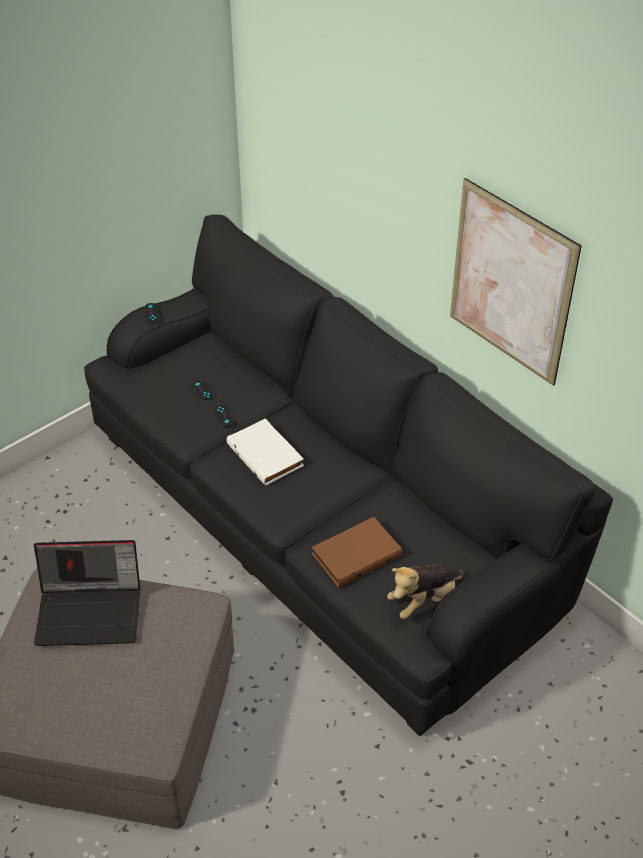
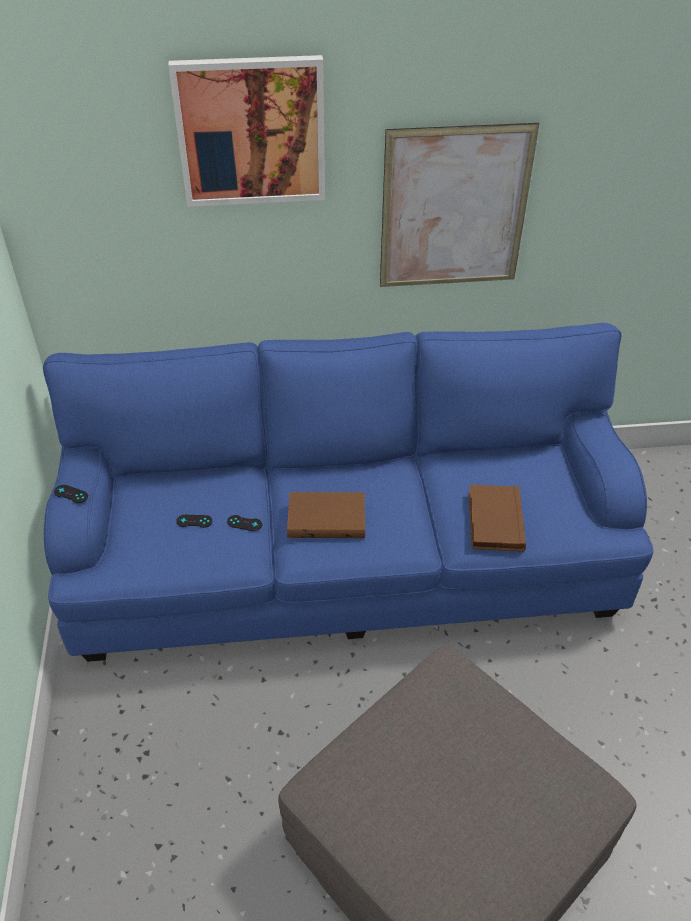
camera: 55 degrees left, 0 degrees up
laptop [34,540,141,646] -> none
black sofa [84,215,613,736] -> blue sofa [43,323,654,662]
white book [227,419,304,486] -> brown book [287,492,365,538]
plush toy [387,564,464,619] -> none
none -> picture [168,55,325,207]

